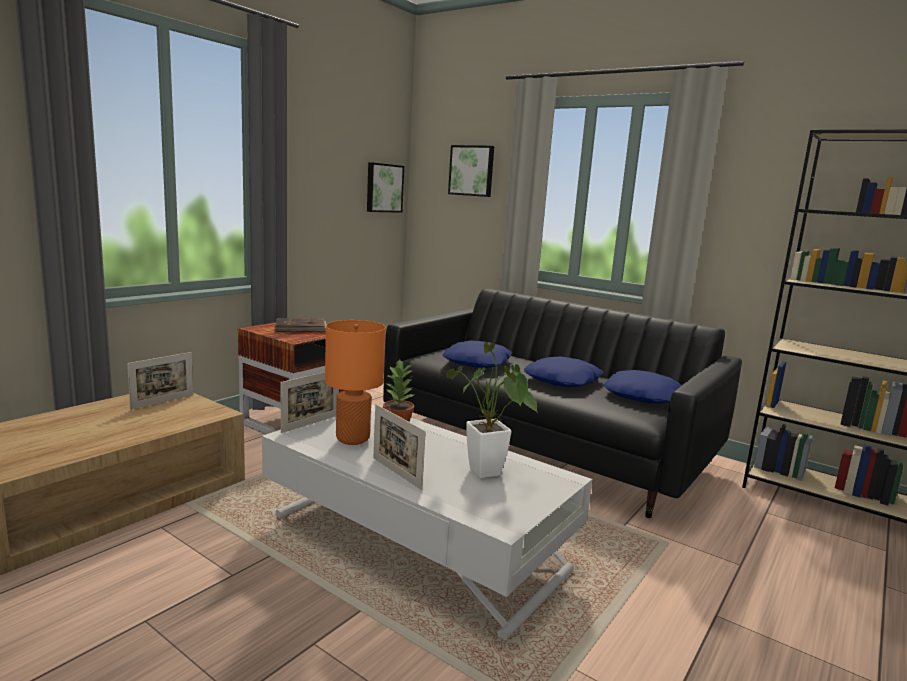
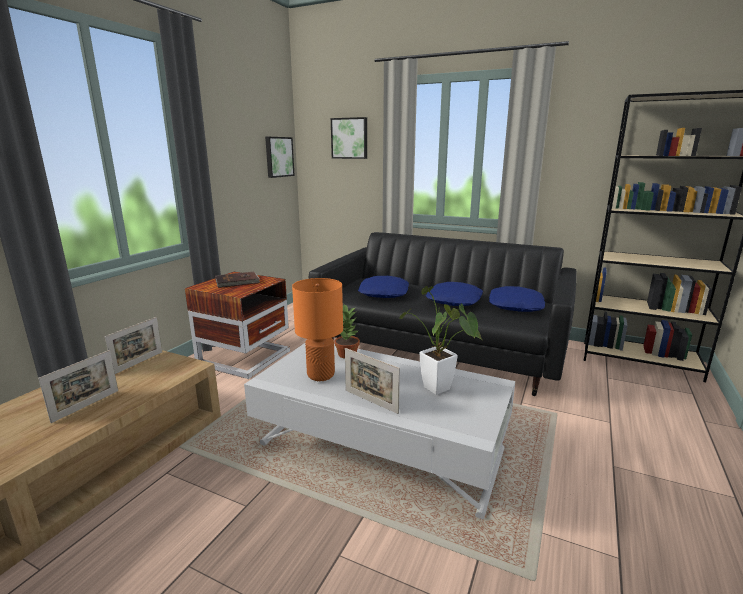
camera: 10 degrees left, 5 degrees up
picture frame [281,372,339,433] -> picture frame moved to [38,350,118,423]

